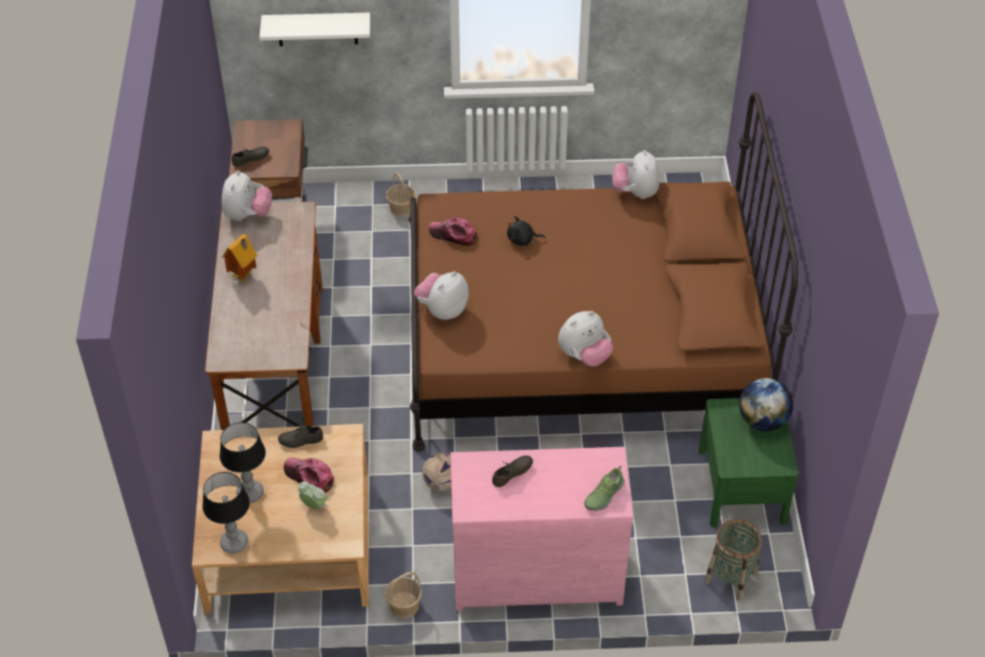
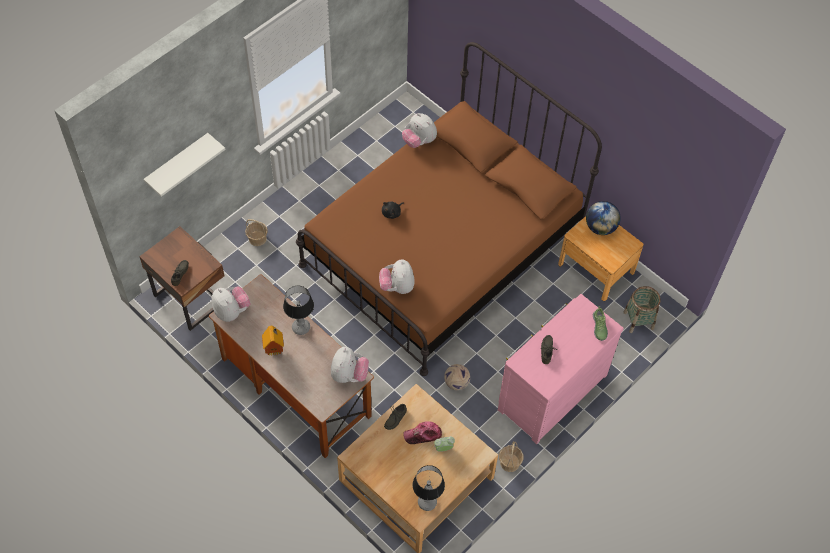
camera: 45 degrees left, 10 degrees up
table lamp [219,422,266,503] -> table lamp moved to [283,286,314,335]
cap [429,217,478,246] -> none
plush toy [558,311,613,367] -> plush toy moved to [331,347,369,383]
green nightstand [699,398,798,527] -> brown nightstand [558,216,644,301]

